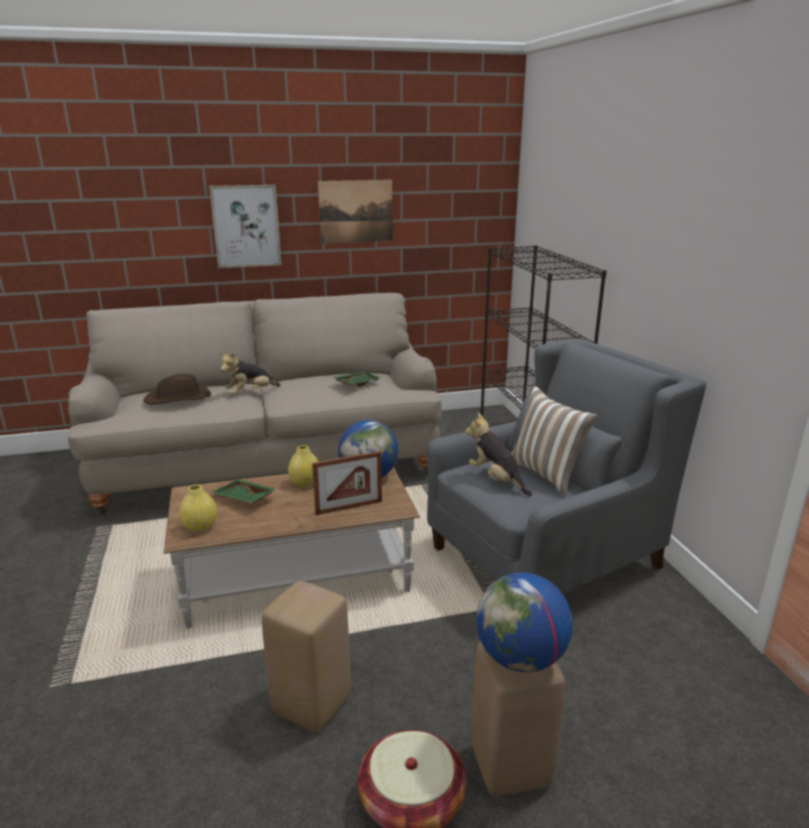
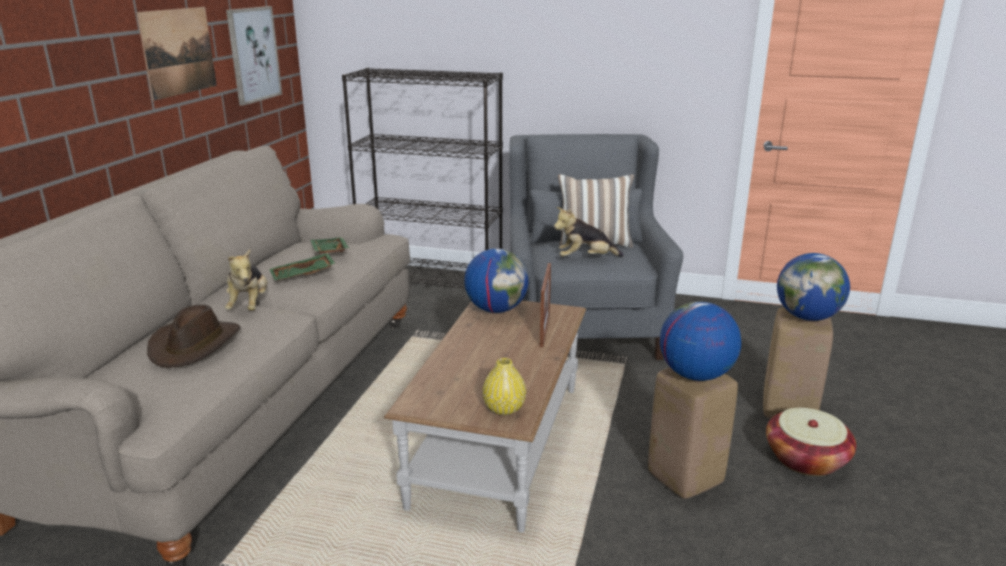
camera: 60 degrees left, 0 degrees up
picture [209,185,282,268] -> picture moved to [226,6,282,106]
green tray [212,479,277,503] -> green tray moved to [269,253,335,280]
yellow vase [288,445,319,487] -> none
none -> globe [660,301,741,381]

